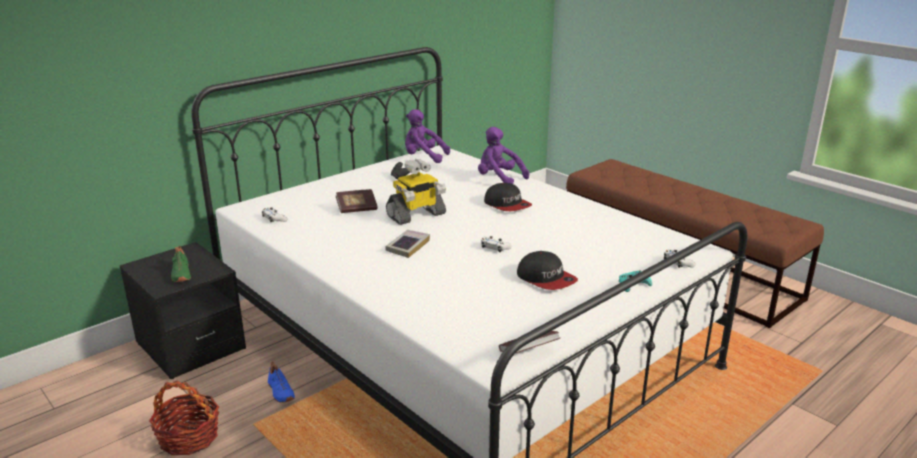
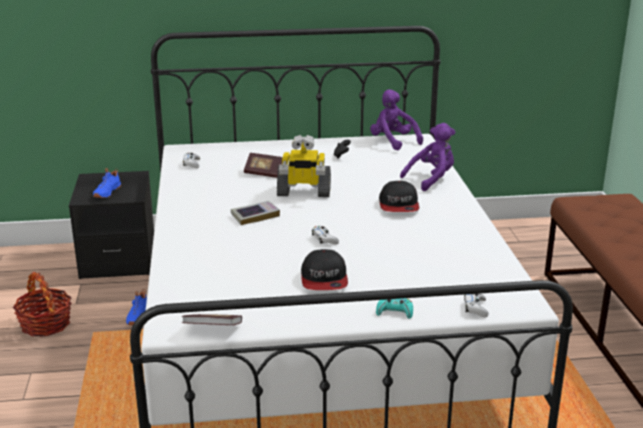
camera: 35 degrees right, 0 degrees up
green shoe [171,246,191,282] -> blue shoe [93,168,121,198]
purple plush toy [478,127,529,184] -> purple plush toy turned 75 degrees clockwise [400,123,455,191]

